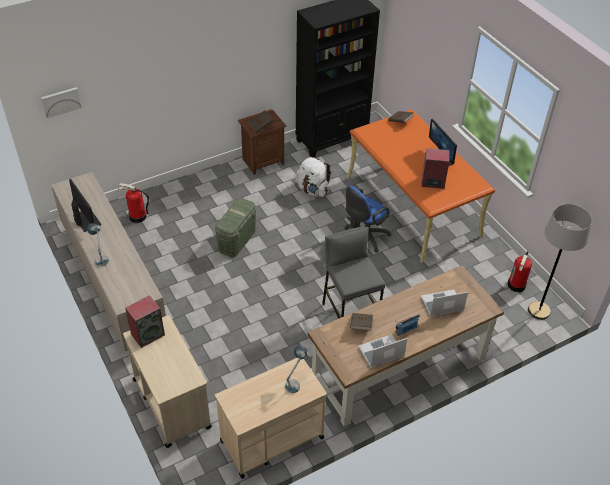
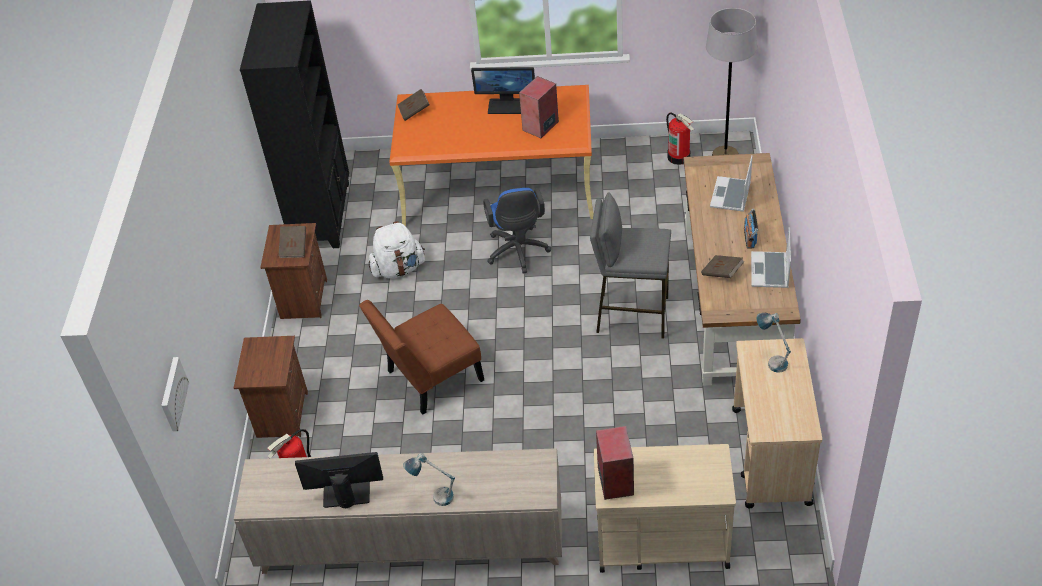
camera: 55 degrees left, 0 degrees up
green storage box [215,198,256,258] -> brown chair [359,300,484,415]
none -> brown nightstand [234,336,308,438]

